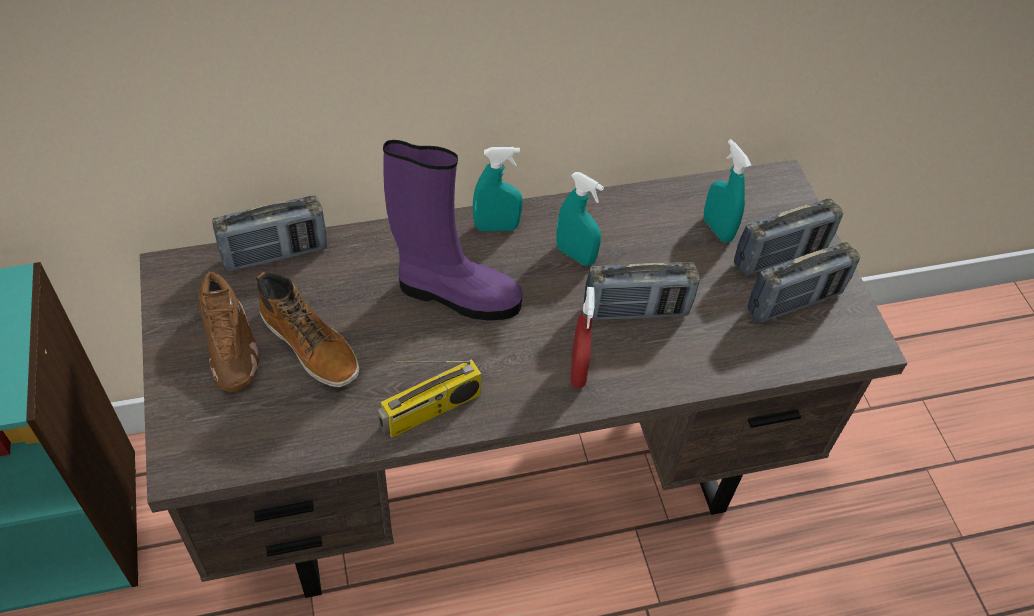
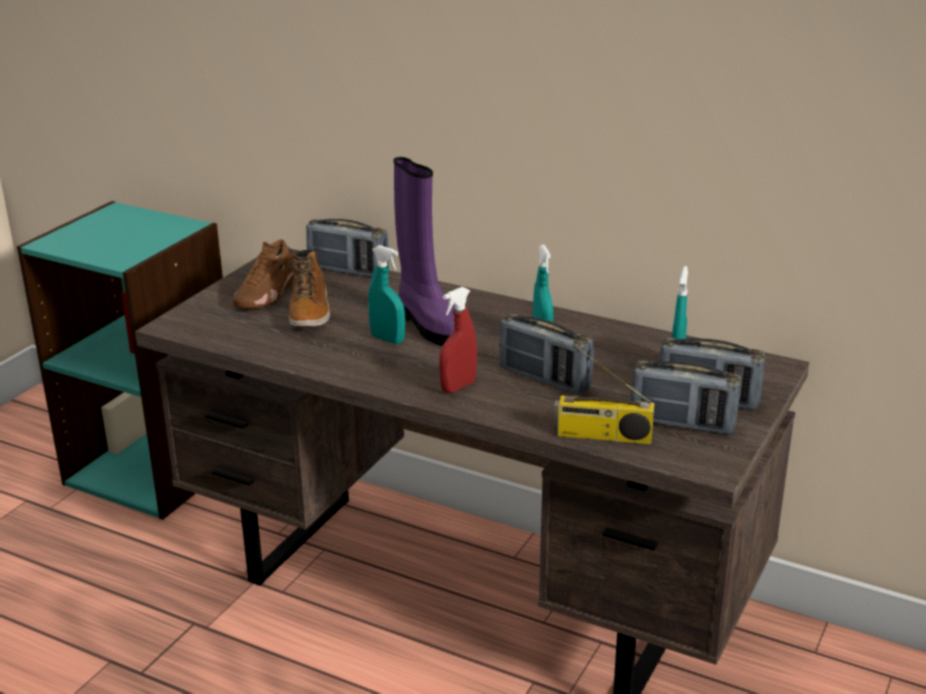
camera: 45 degrees right, 25 degrees down
radio [378,359,482,438] -> radio moved to [553,347,654,444]
turquoise spray bottle [473,147,523,231] -> turquoise spray bottle moved to [368,245,405,344]

